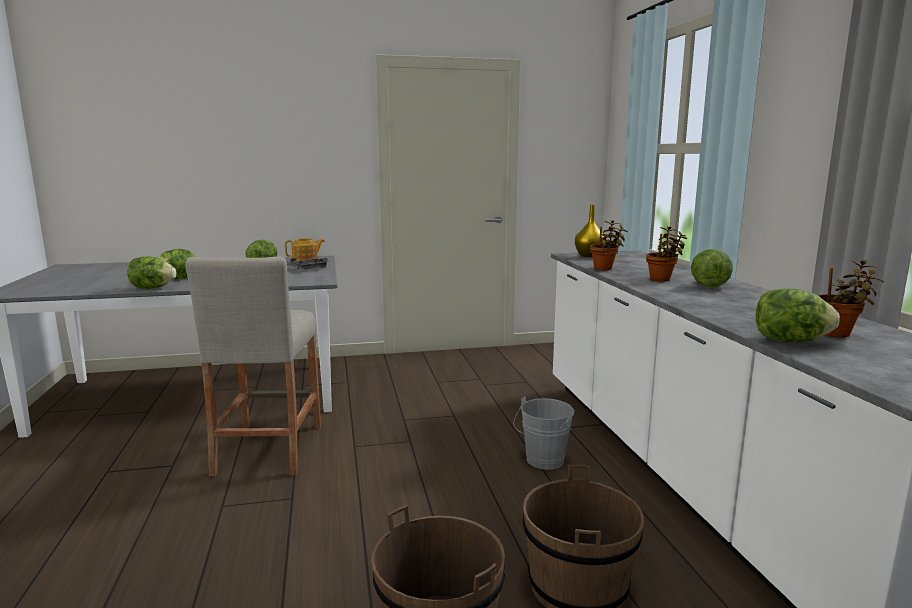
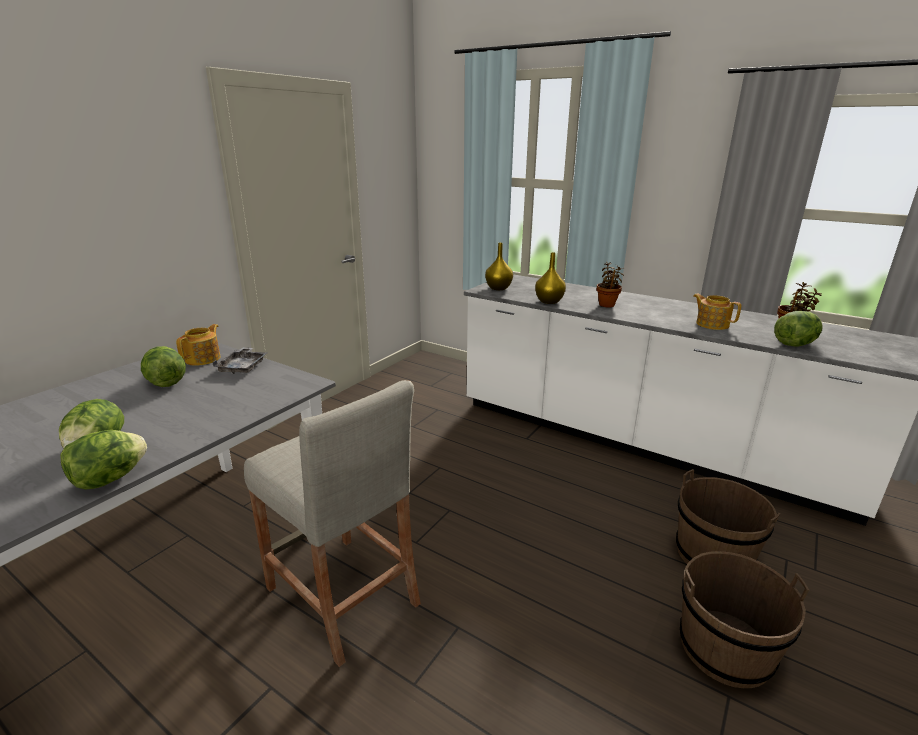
camera: 45 degrees left, 10 degrees up
grey bucket [514,397,575,470] -> none
potted plant [590,220,628,270] -> yellow vase [535,252,566,304]
lettuce [691,249,733,287] -> none
none -> teapot [693,294,741,330]

